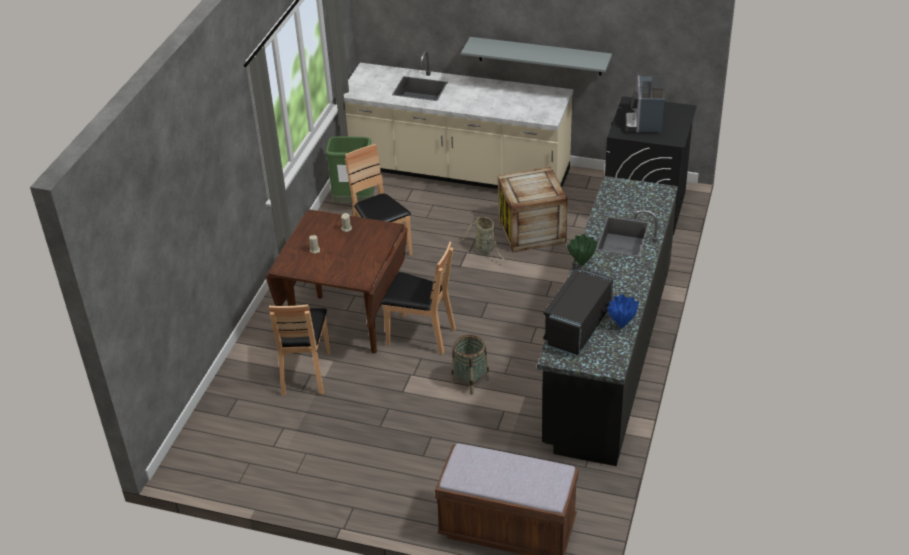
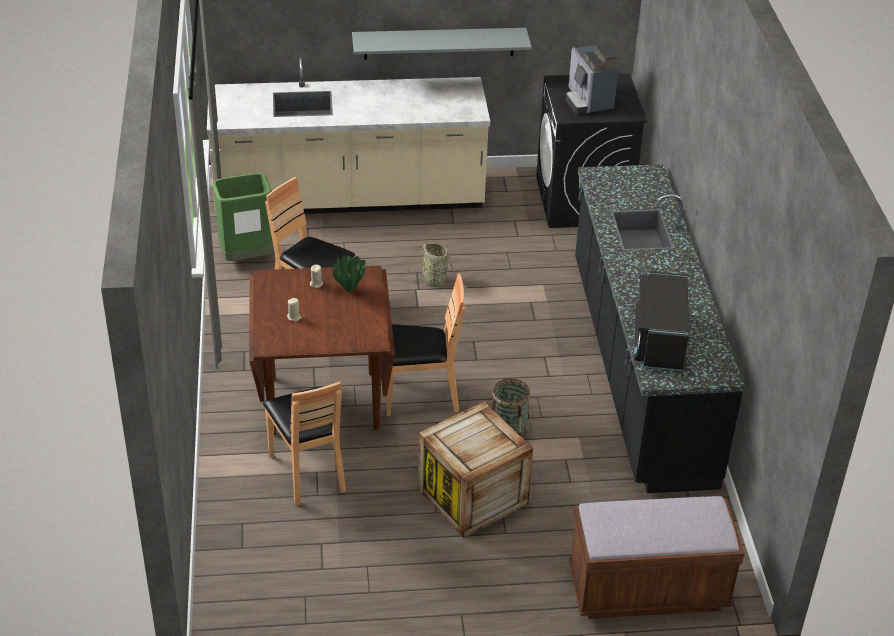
camera: 25 degrees left, 0 degrees up
crate [498,167,568,252] -> crate moved to [418,402,533,538]
green vase [567,234,598,266] -> green vase moved to [332,255,366,292]
blue vase [607,294,639,328] -> none

